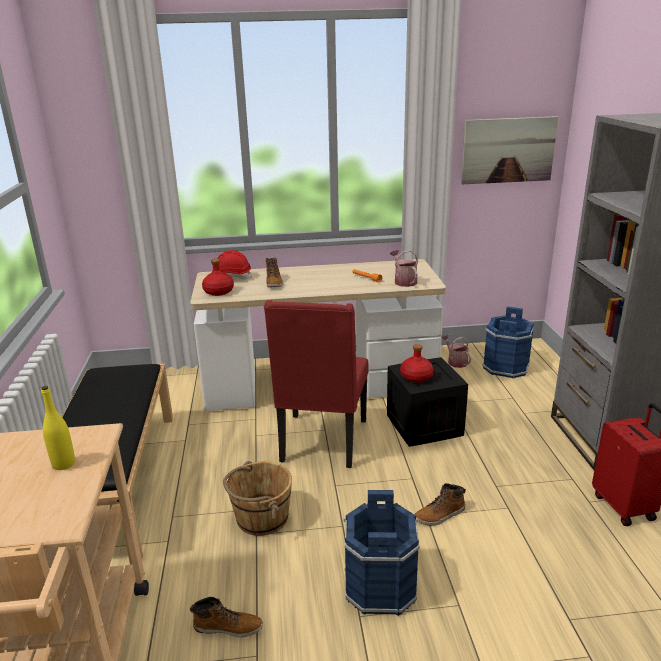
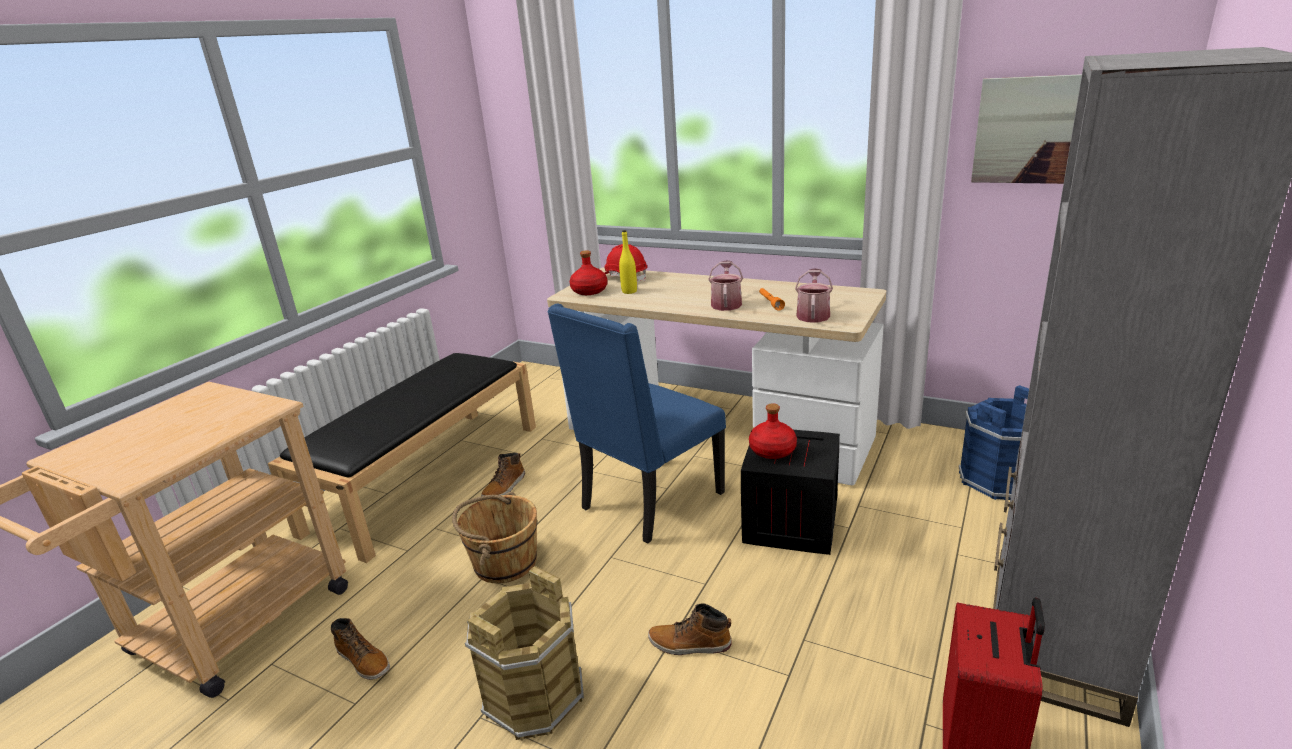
camera: 35 degrees right, 0 degrees up
yellow bottle [41,386,75,470] -> yellow bottle moved to [619,230,637,294]
red chair [264,300,368,468] -> blue chair [548,304,726,544]
boot [266,258,283,287] -> boot moved to [481,453,525,496]
blue bucket [343,490,420,616] -> brown bucket [465,566,584,740]
watering can [442,335,471,368] -> watering can moved to [708,260,743,311]

